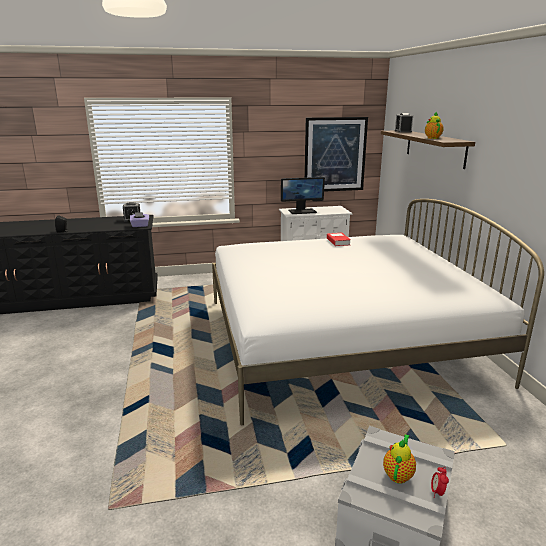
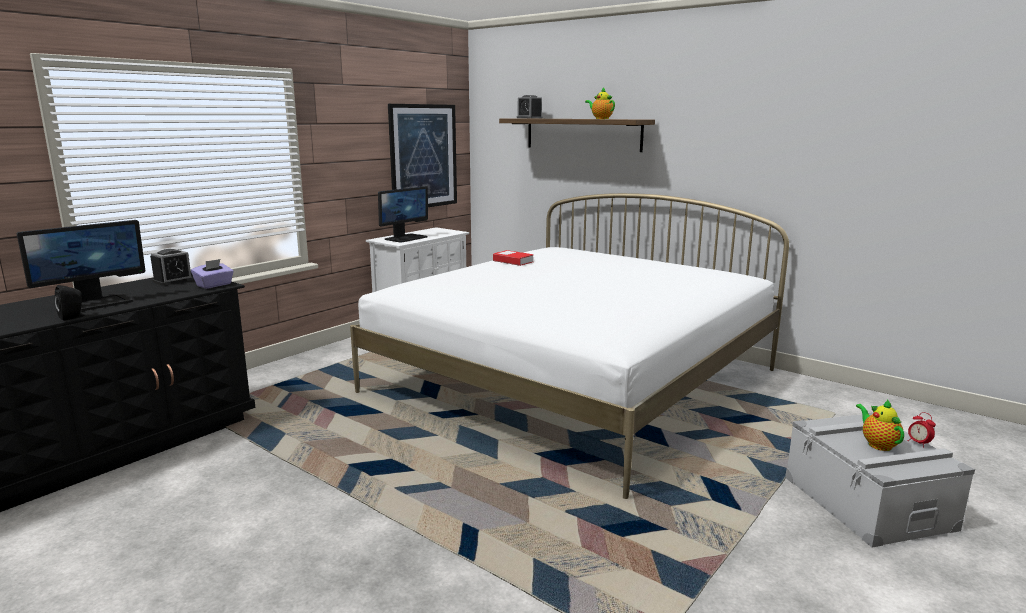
camera: 40 degrees left, 5 degrees down
none -> monitor [17,220,145,311]

